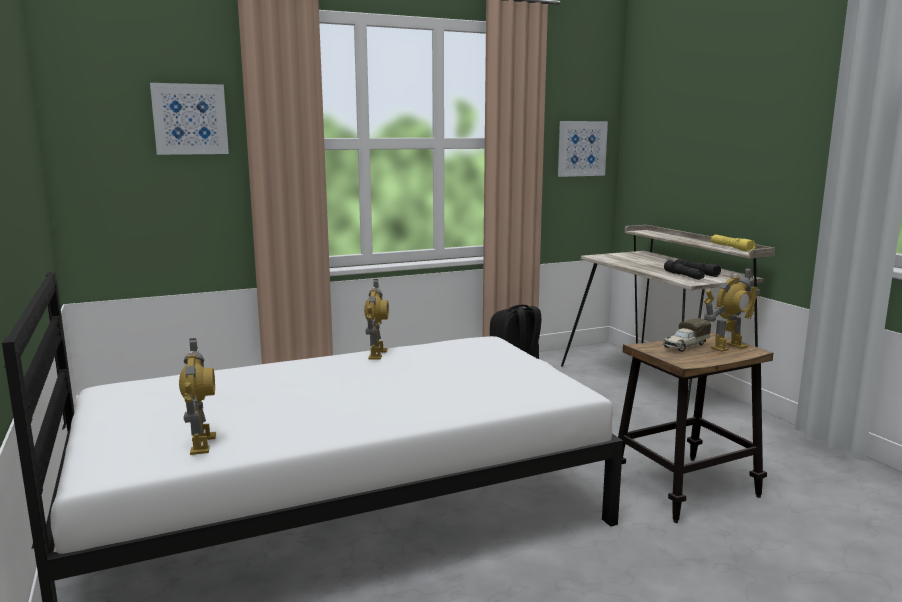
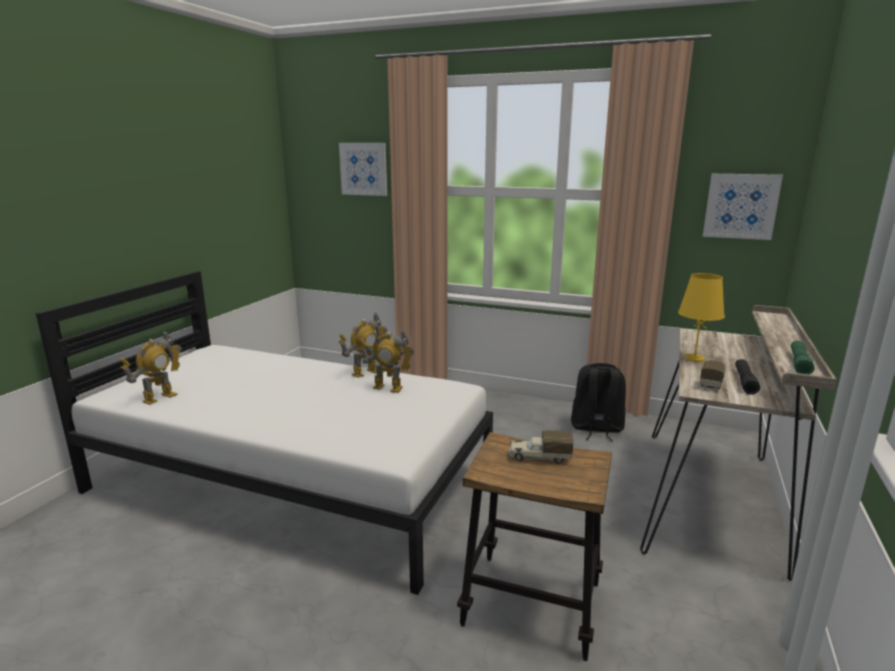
camera: 45 degrees right, 5 degrees up
black flashlight [664,260,705,280] -> toy truck [700,360,725,389]
toy robot [704,268,760,352] -> toy robot moved to [360,329,415,393]
yellow flashlight [711,235,756,252] -> green flashlight [791,341,815,375]
none -> yellow table lamp [678,273,725,362]

